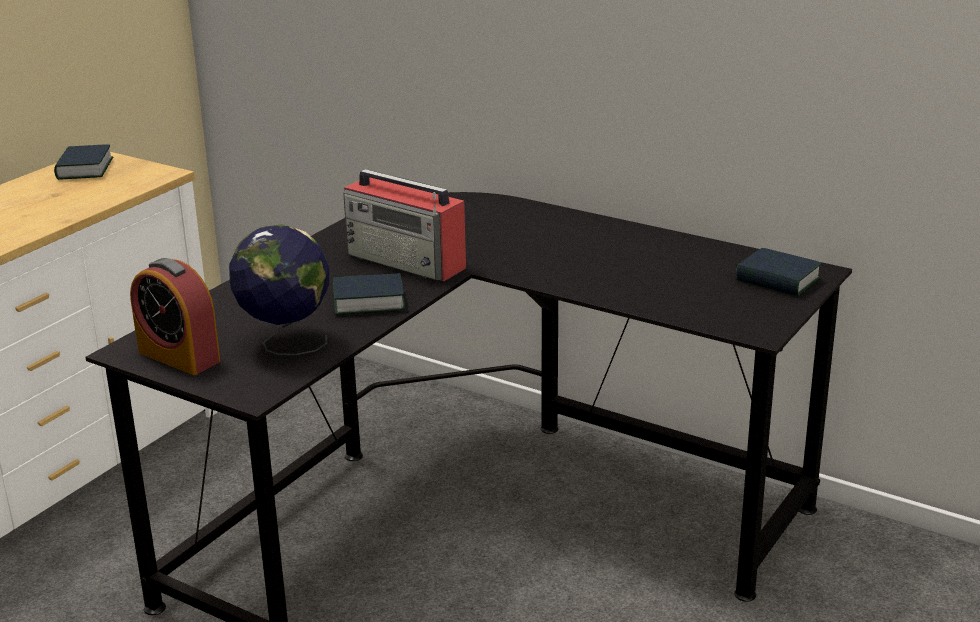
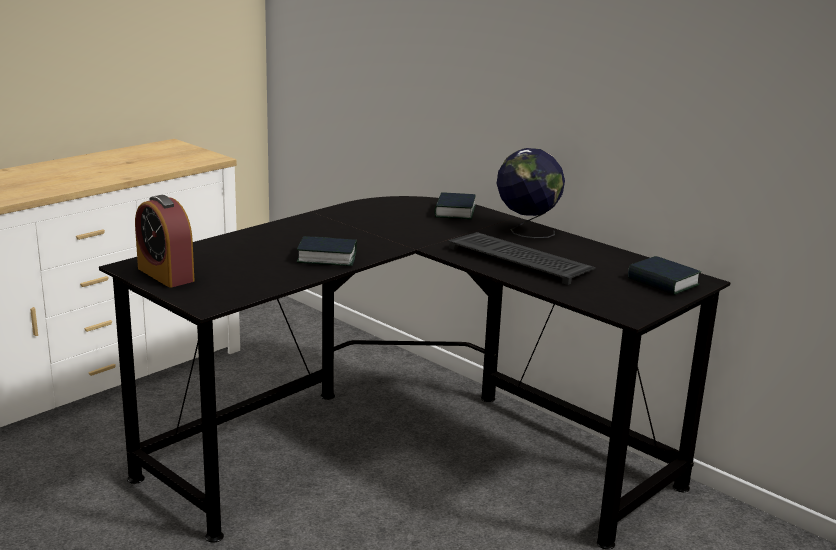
camera: 10 degrees right, 5 degrees down
book [54,144,113,180] -> book moved to [434,192,476,219]
globe [229,224,329,355] -> globe moved to [497,148,565,238]
radio [343,169,466,281] -> none
none -> keyboard [448,232,596,285]

